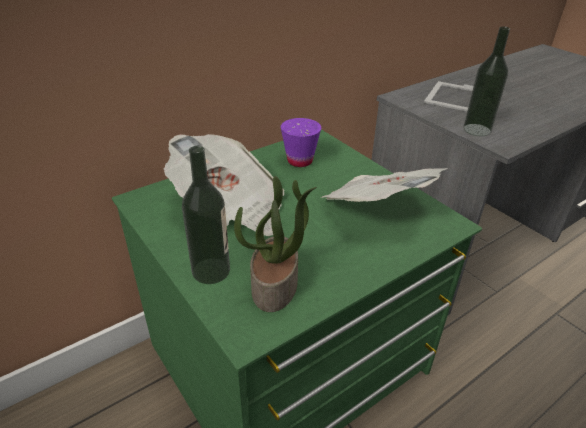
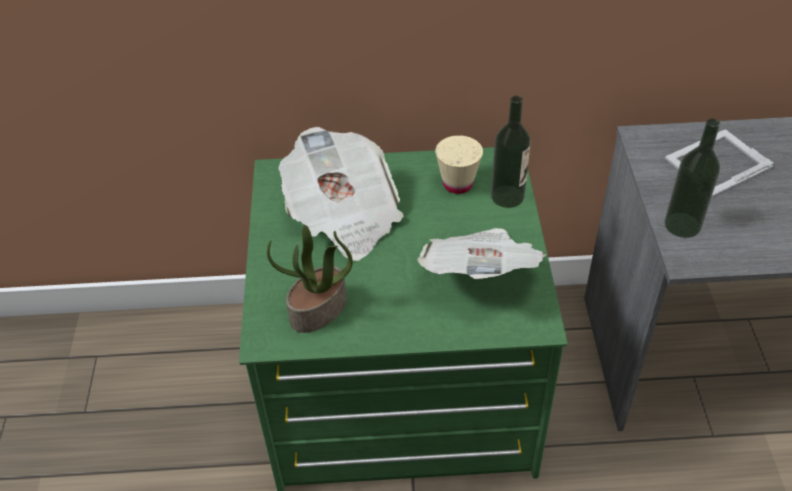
camera: 35 degrees right, 10 degrees up
bottle [182,146,230,284] -> bottle moved to [491,96,531,208]
purple cup [281,118,321,167] -> beige cup [435,135,483,194]

